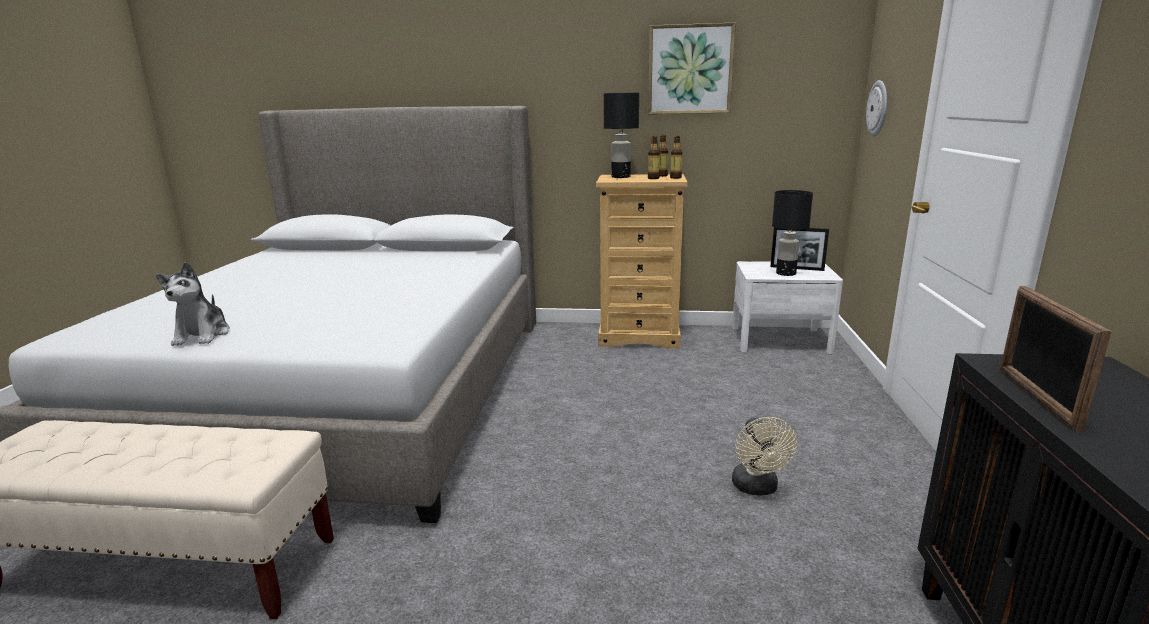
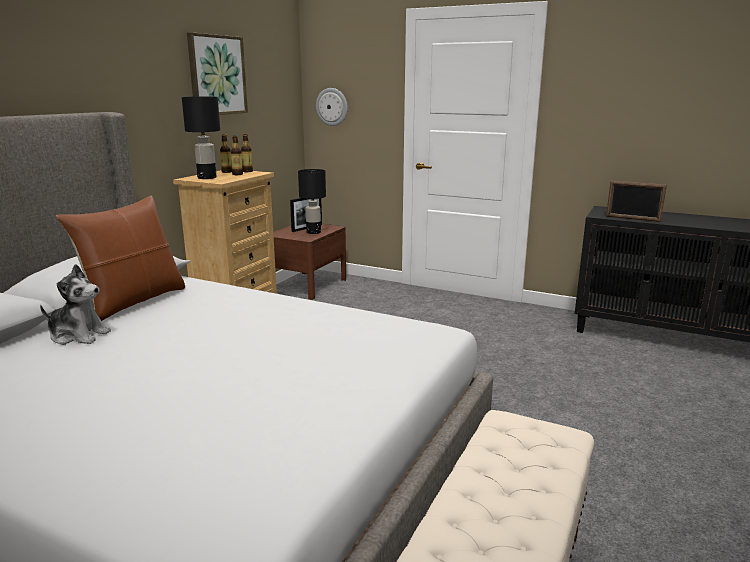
camera: 70 degrees left, 0 degrees up
plush toy [156,262,230,346] -> plush toy moved to [40,264,111,345]
white nightstand [732,261,843,354] -> brown nightstand [273,224,346,300]
beige fan [732,417,797,495] -> none
none -> brown pillow [56,196,185,321]

